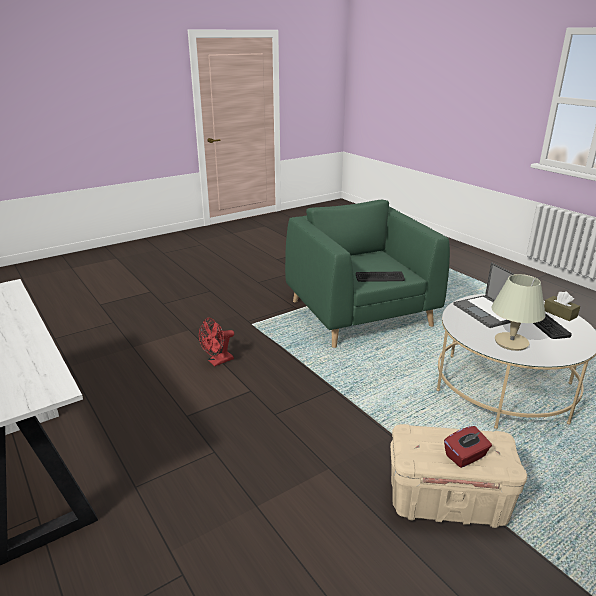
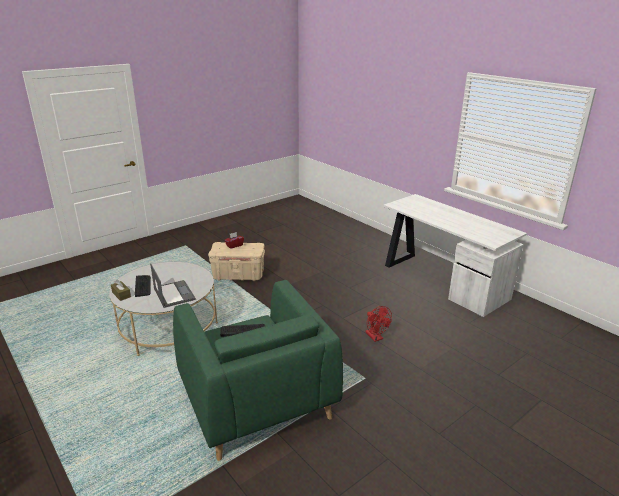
camera: 175 degrees right, 0 degrees up
red fan [199,318,234,366] -> red fan turned 105 degrees clockwise [365,306,392,342]
beige table lamp [491,274,546,351] -> none

